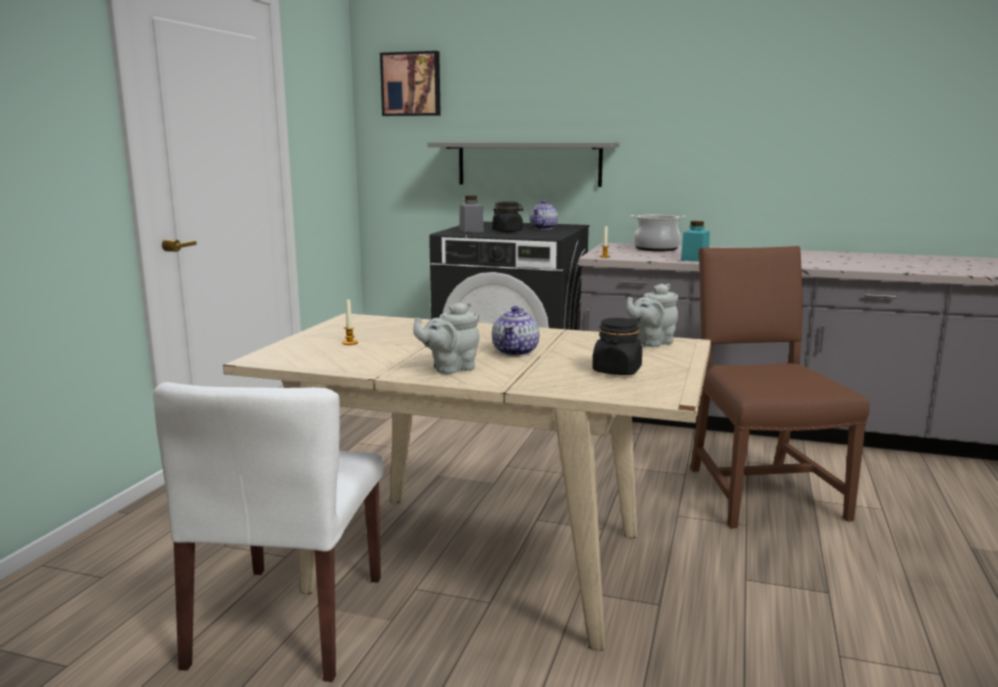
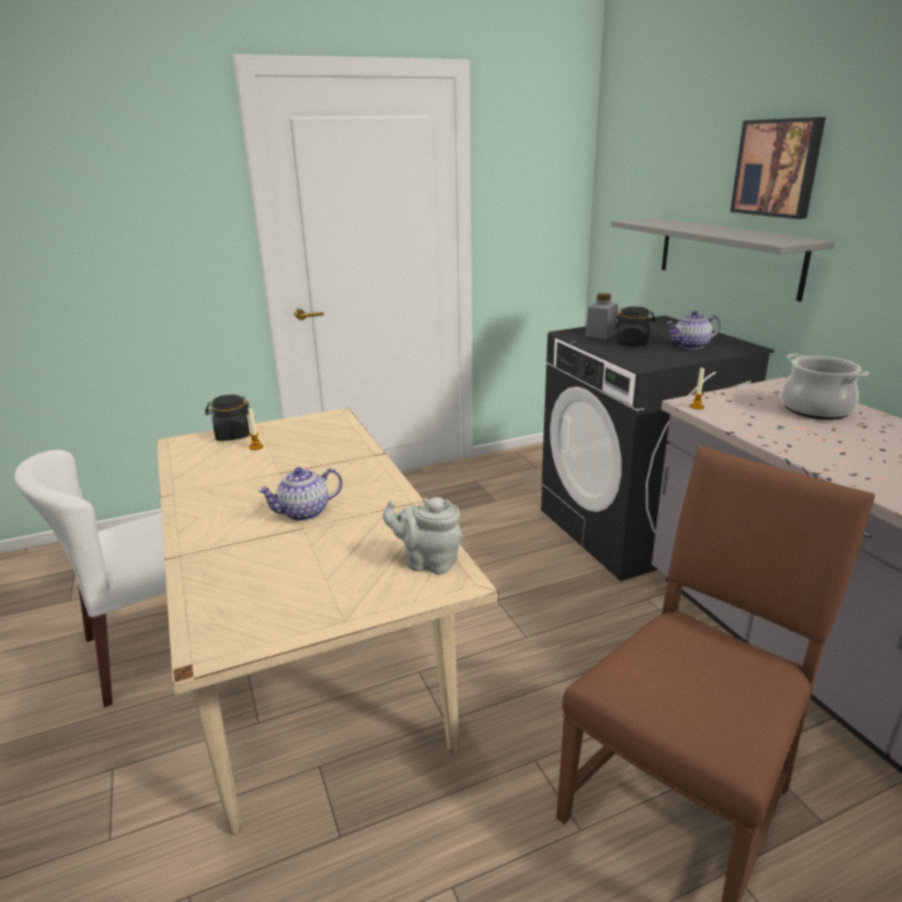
camera: 50 degrees right, 10 degrees up
picture [380,51,441,116] -> picture moved to [730,117,826,219]
grey teapot [413,302,479,374] -> none
black jar [592,318,642,375] -> black jar moved to [205,395,250,441]
turquoise jar [681,221,710,262] -> none

